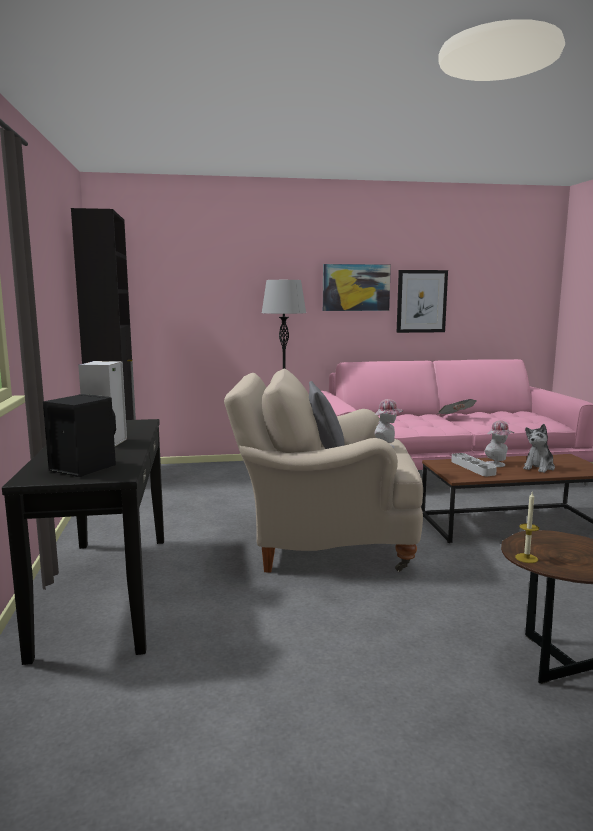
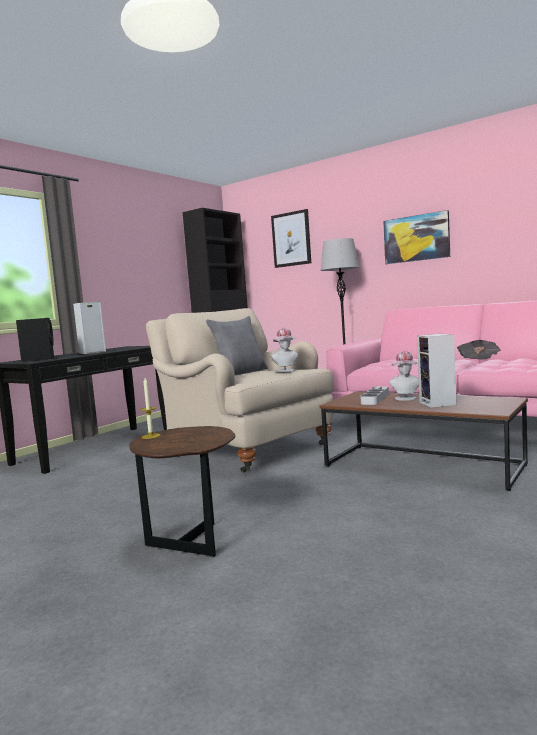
camera: 45 degrees right, 5 degrees down
picture [397,270,448,333] -> picture moved to [271,209,311,268]
plush toy [523,424,555,473] -> speaker [417,334,456,408]

